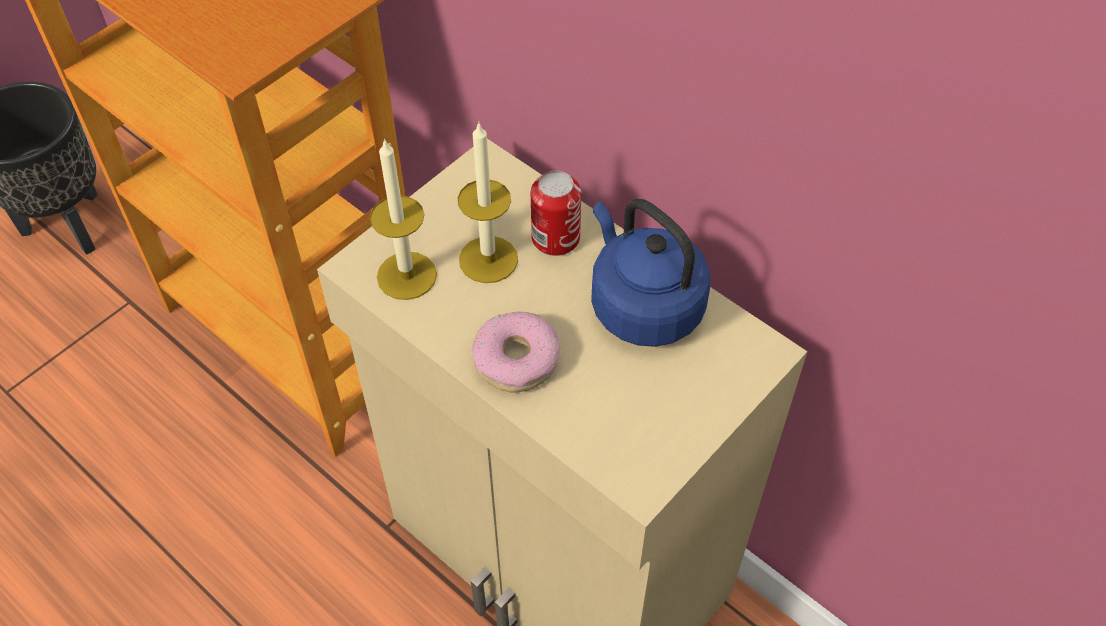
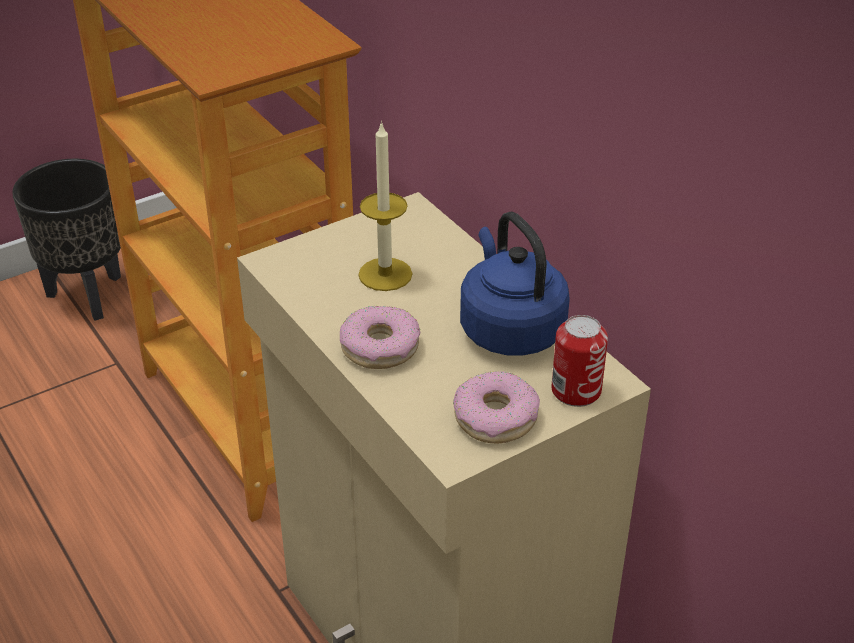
camera: 15 degrees right, 15 degrees down
candle [370,138,437,300] -> none
can [531,171,581,256] -> can moved to [551,315,608,407]
none -> donut [453,371,540,444]

